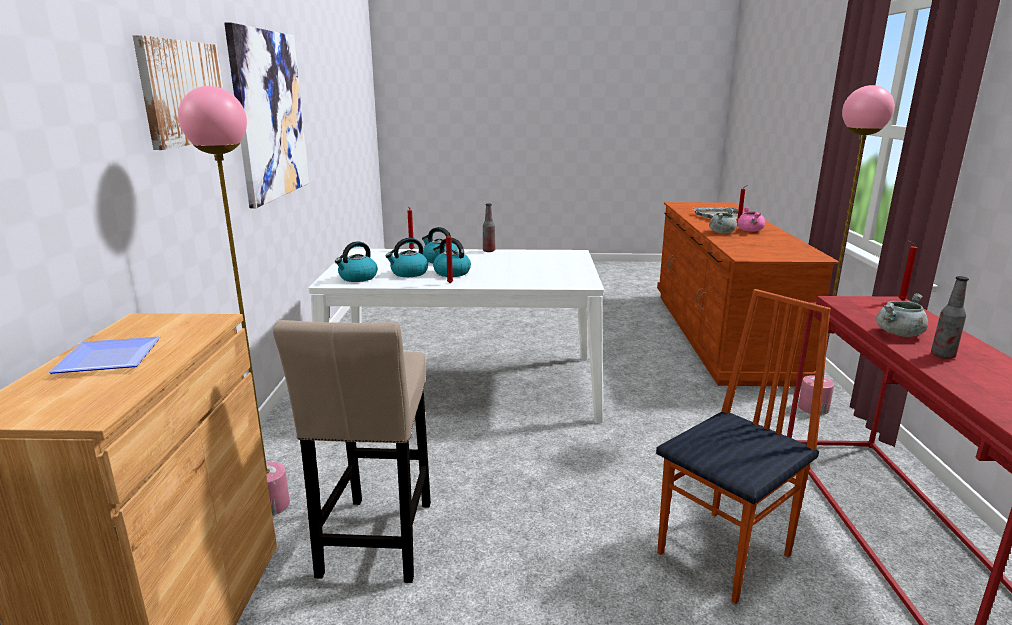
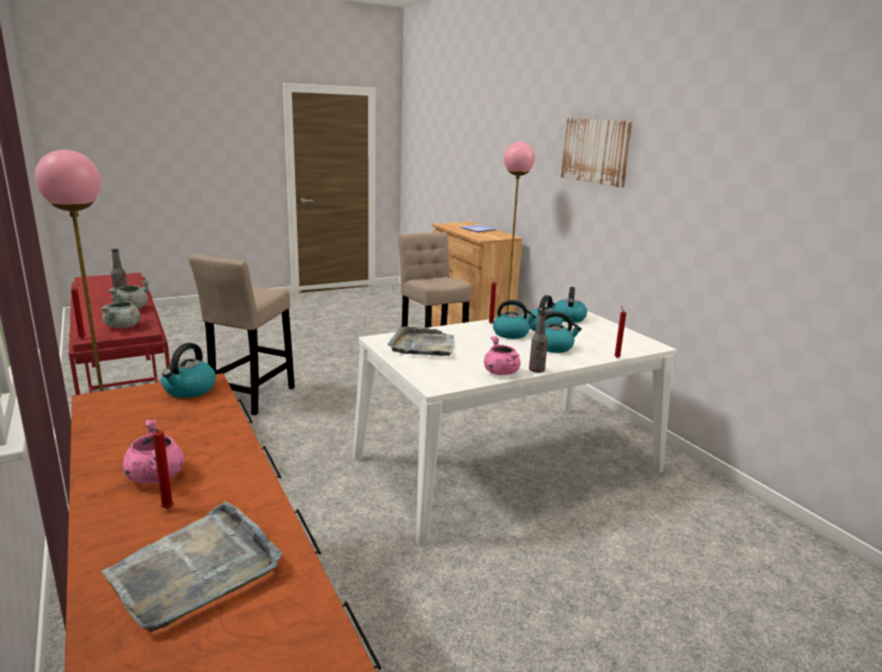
camera: 150 degrees right, 0 degrees up
picture [224,23,309,208] -> none
chair [656,289,831,604] -> beige stool [189,254,295,415]
grey cooking pot [709,208,737,233] -> grey cooking pot moved to [101,294,141,328]
none -> kettle [161,343,216,398]
none -> grey tray [387,326,454,356]
none -> pink cooking pot [484,336,520,375]

